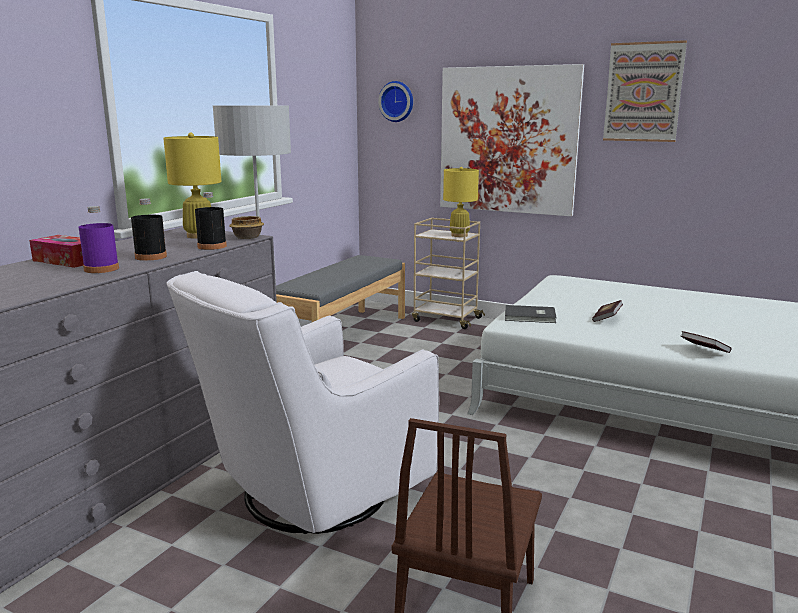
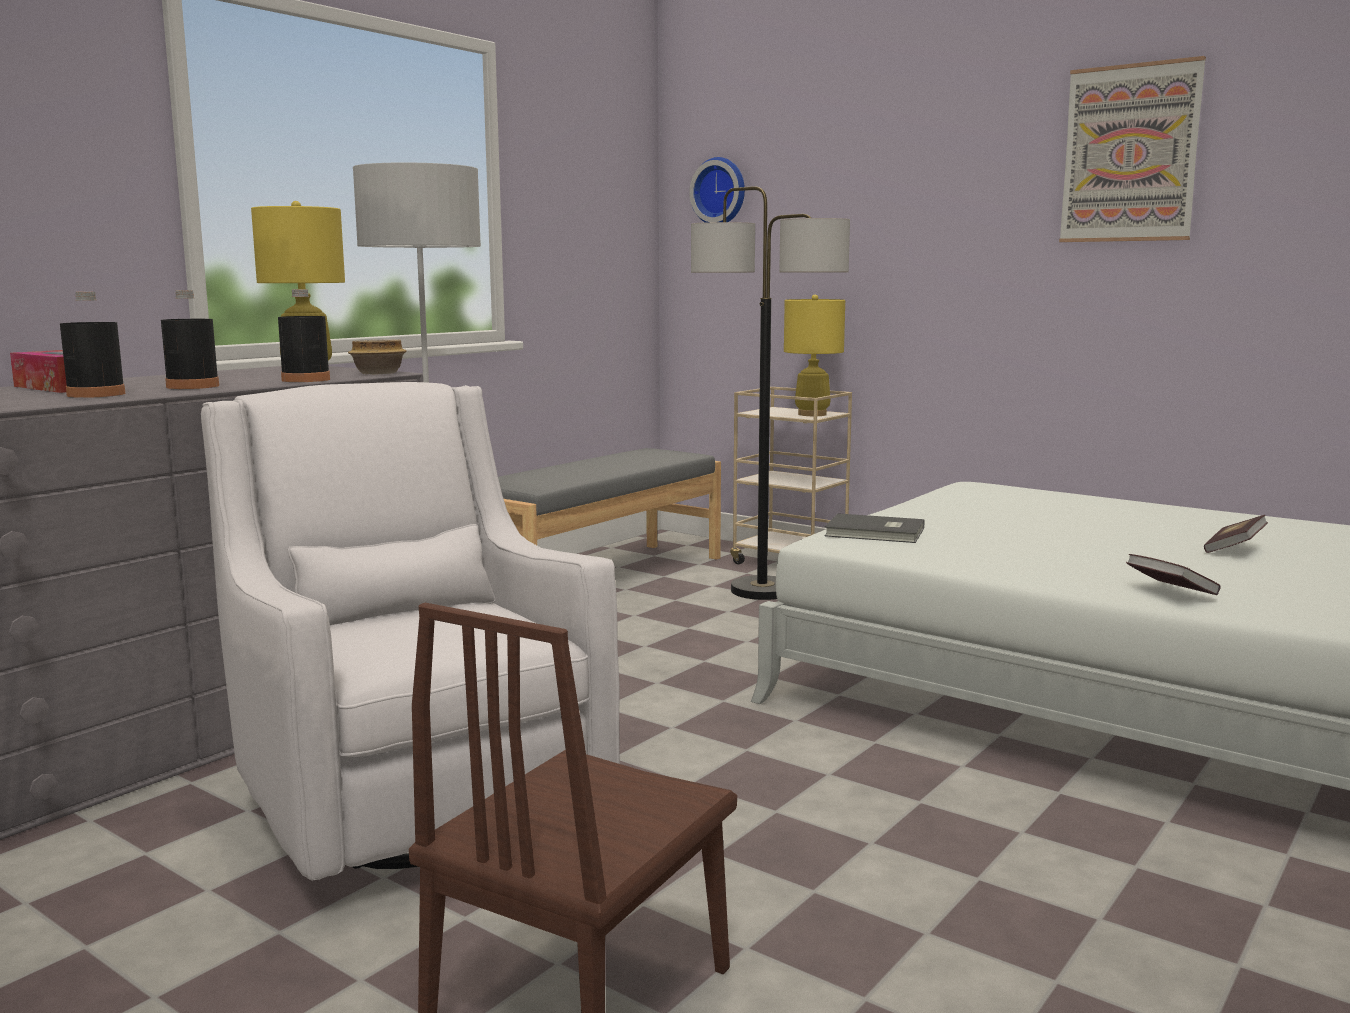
camera: 10 degrees right, 5 degrees down
purple bottle [79,206,119,273] -> black bottle [60,292,126,398]
white armchair [166,271,439,534] -> white armchair turned 90 degrees clockwise [201,382,620,881]
picture [440,64,584,216] -> none
book [592,300,623,322] -> book moved to [1204,515,1268,553]
none -> floor lamp [691,186,850,600]

